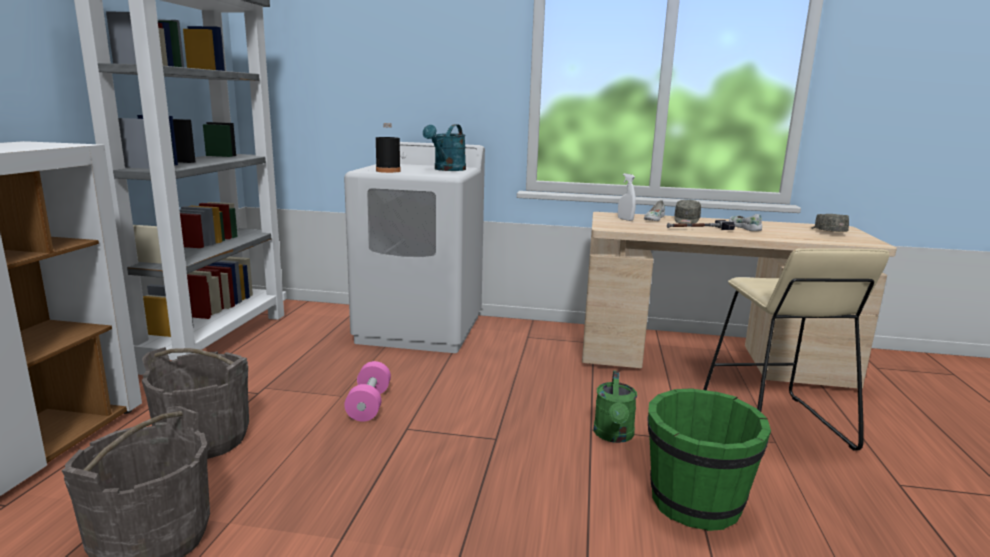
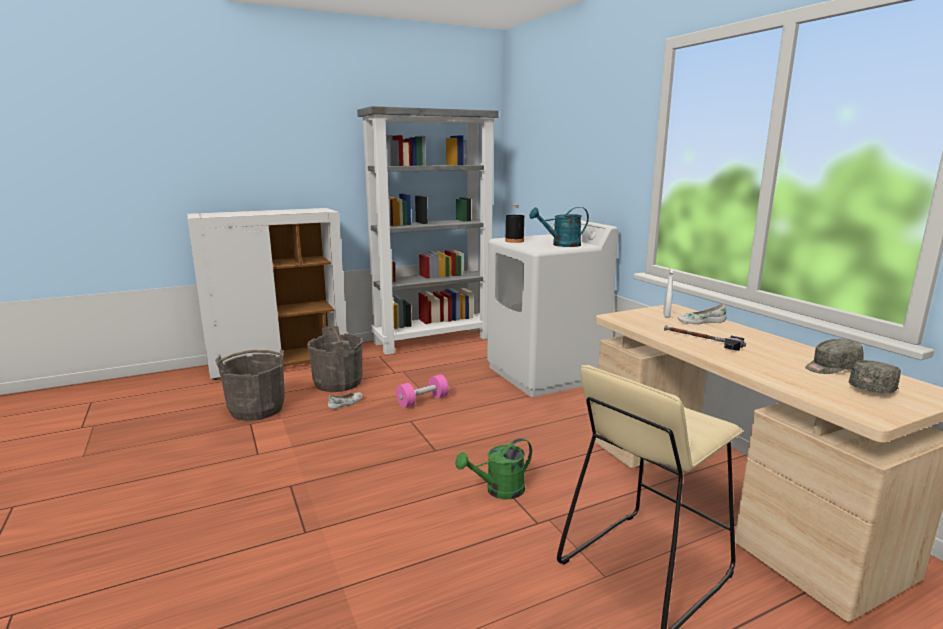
camera: 55 degrees right, 0 degrees up
green bucket [648,388,771,531] -> none
grey cap [674,200,701,224] -> grey cap moved to [805,339,863,374]
white shoe [729,214,762,231] -> white shoe moved to [328,392,362,409]

